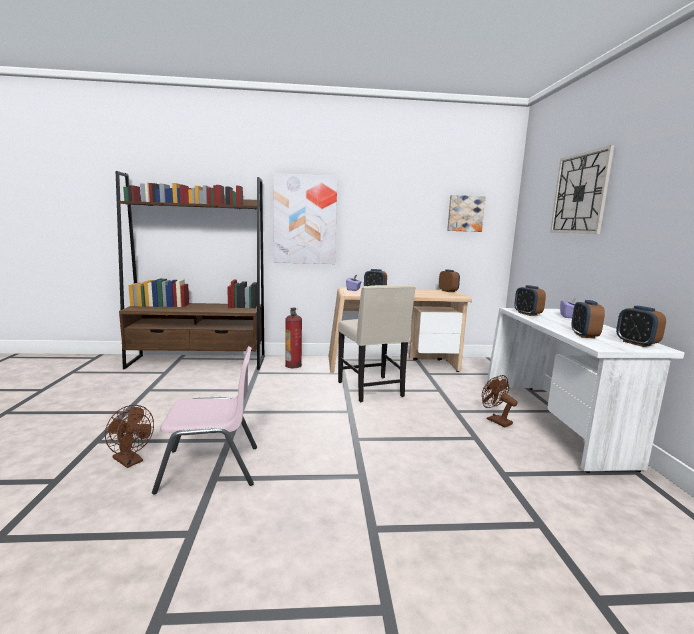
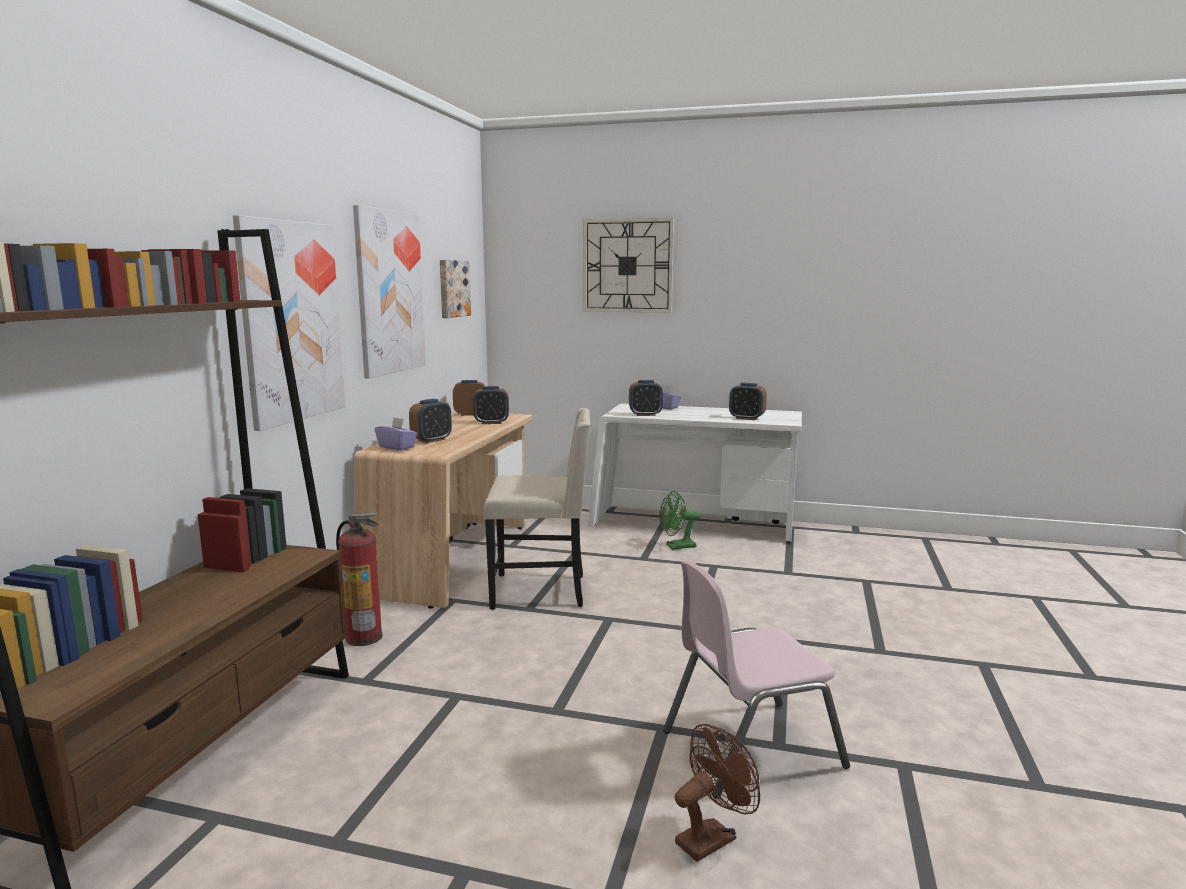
camera: 70 degrees left, 0 degrees up
pink chair [152,346,257,495] -> pink chair turned 120 degrees counterclockwise [663,560,850,799]
brown fan [482,375,518,427] -> green fan [660,491,701,550]
alarm clock [616,306,666,347] -> alarm clock moved to [473,386,509,424]
none -> picture [353,205,426,378]

